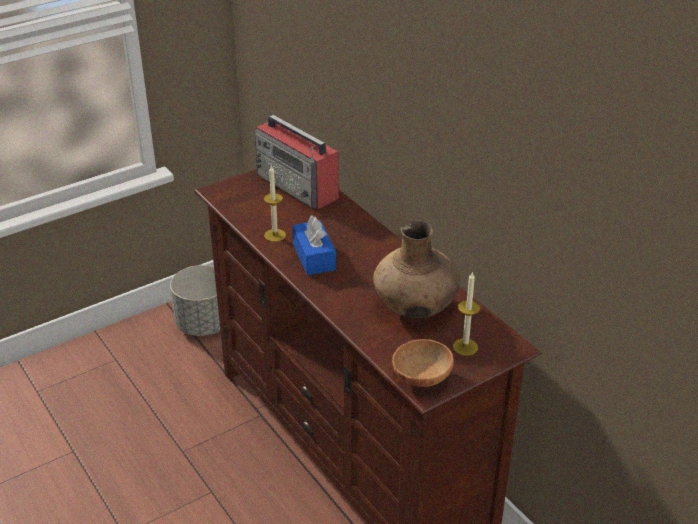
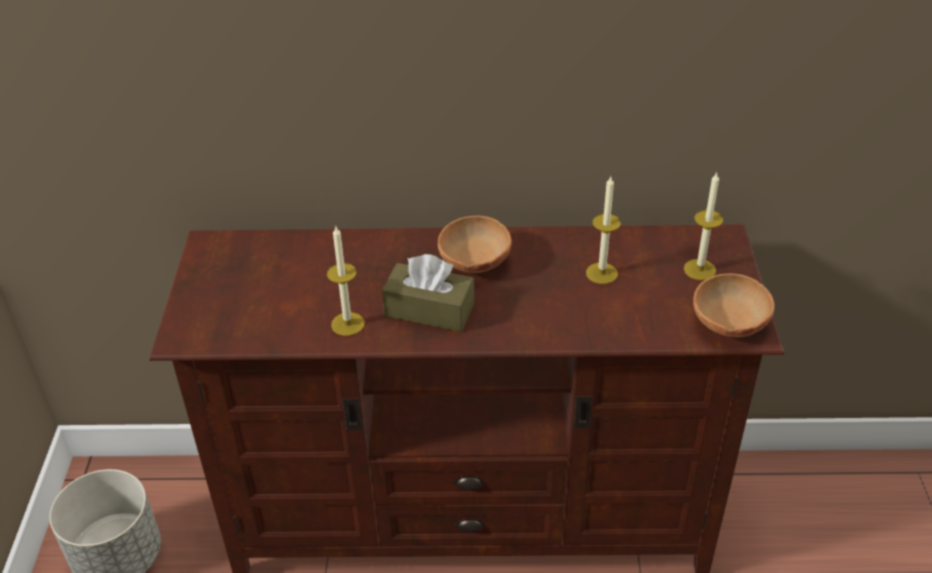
camera: 55 degrees left, 5 degrees up
radio [255,115,339,209] -> none
blue tissue box [292,215,336,275] -> brown tissue box [382,254,474,332]
brown vase [373,220,461,318] -> candle [586,177,621,284]
none -> brown bowl [438,215,512,273]

